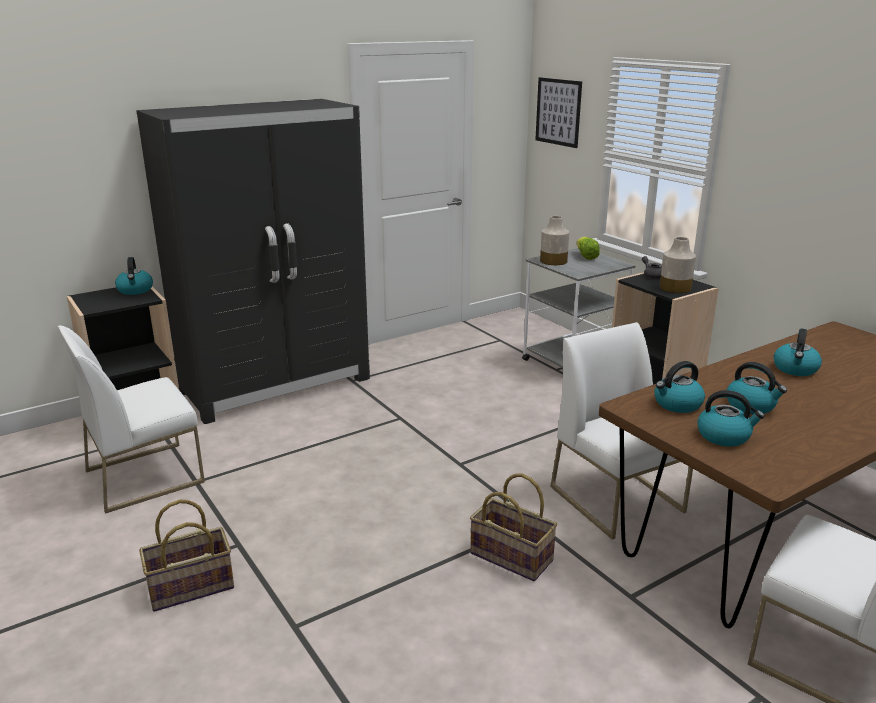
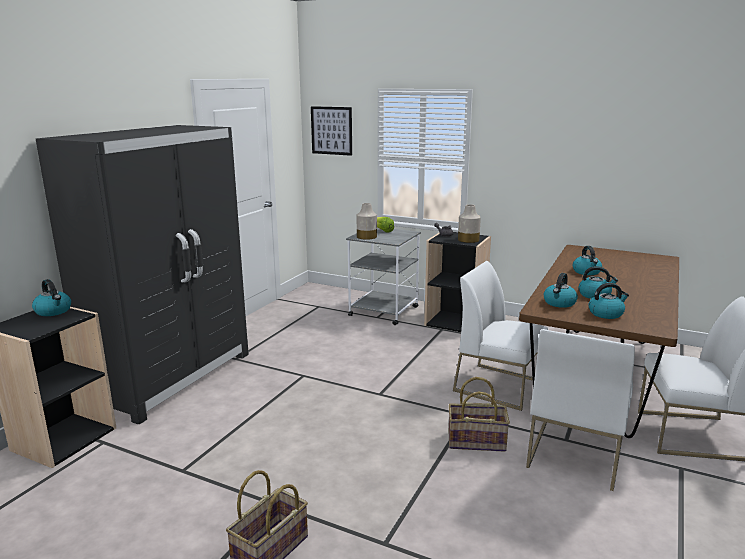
camera: 30 degrees left, 5 degrees down
white chair [58,326,205,514] -> white chair moved to [526,329,635,491]

